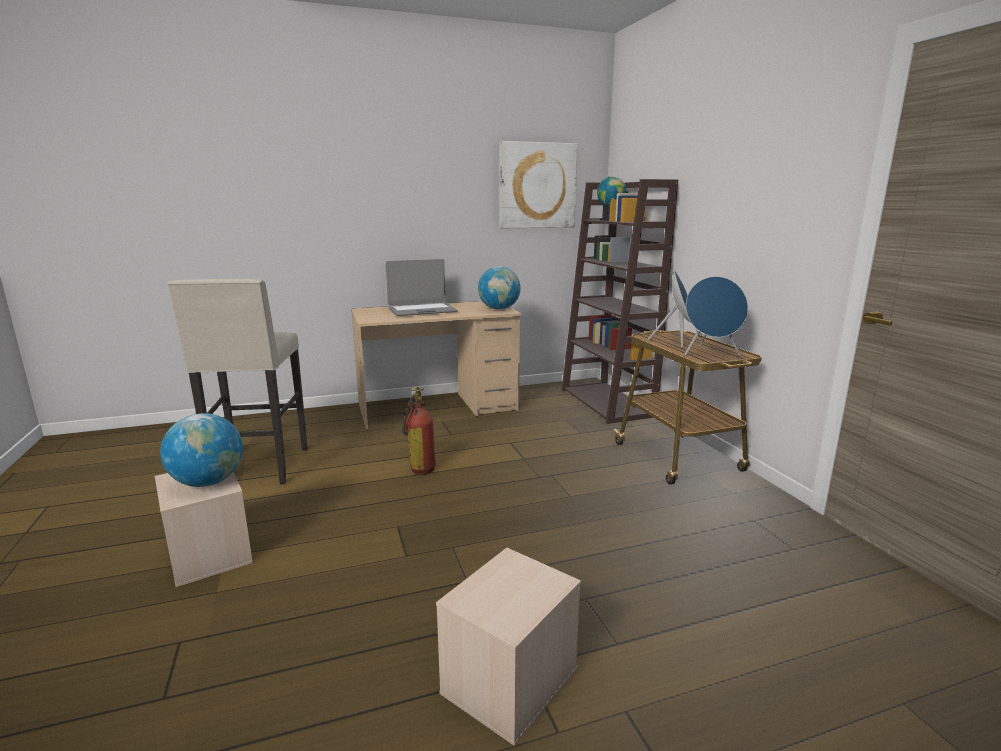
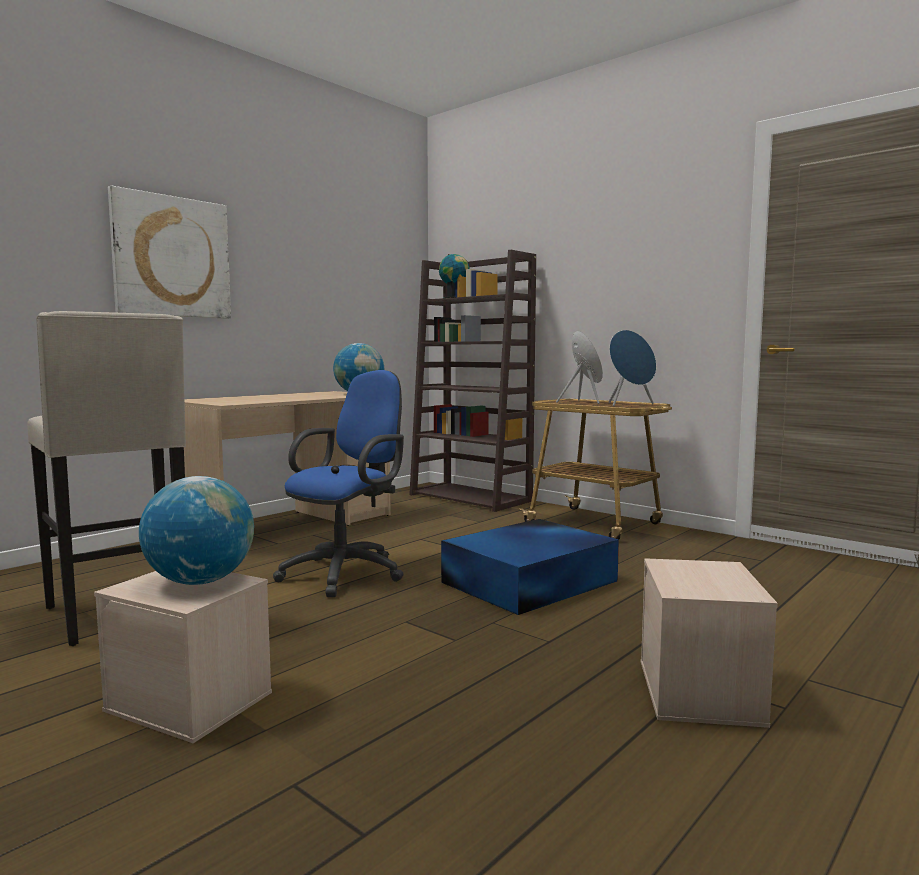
camera: 30 degrees left, 10 degrees down
laptop [386,259,458,316] -> none
fire extinguisher [402,387,436,475] -> blue office chair [273,370,404,597]
picture [499,141,578,228] -> picture moved to [108,186,231,319]
none -> blue storage box [441,519,619,615]

